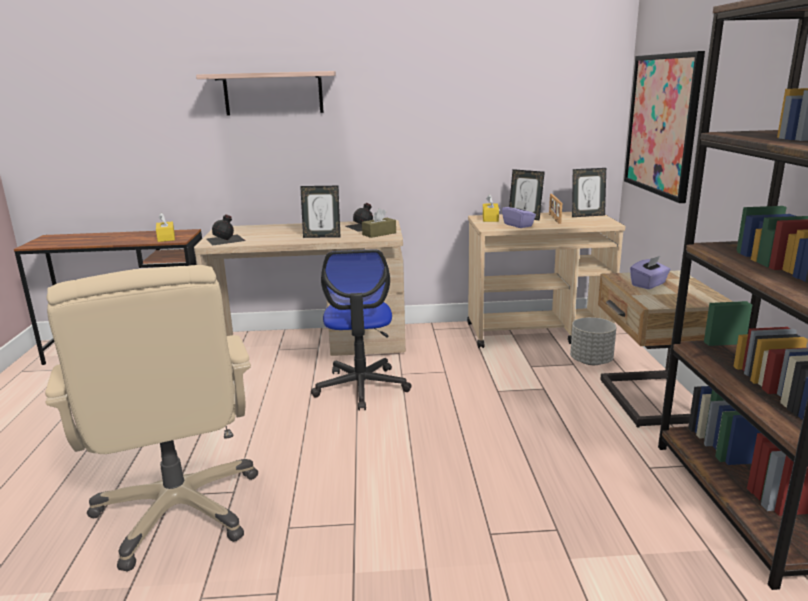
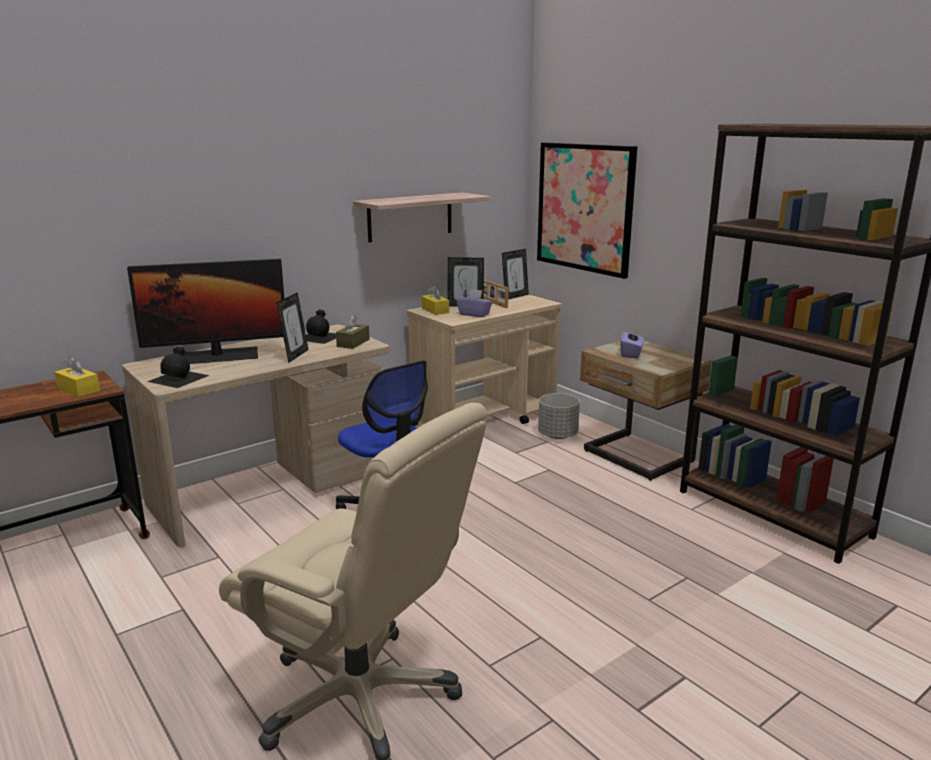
camera: 35 degrees left, 0 degrees up
shelf [196,71,336,115] -> shelf moved to [353,193,490,242]
picture frame [300,186,340,238] -> picture frame turned 45 degrees counterclockwise [276,292,309,363]
none -> monitor [127,259,284,364]

